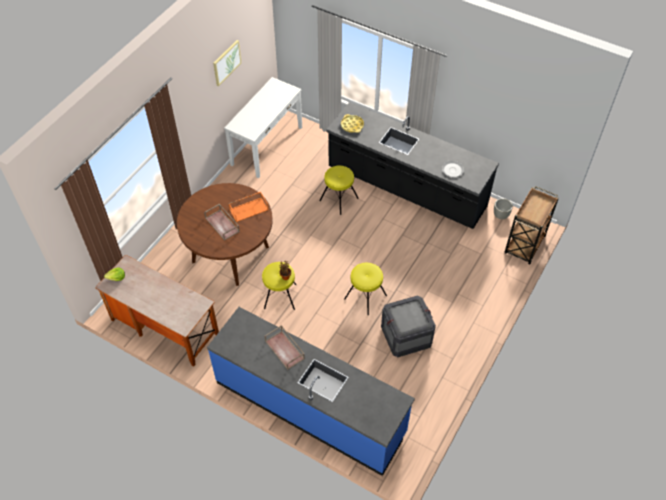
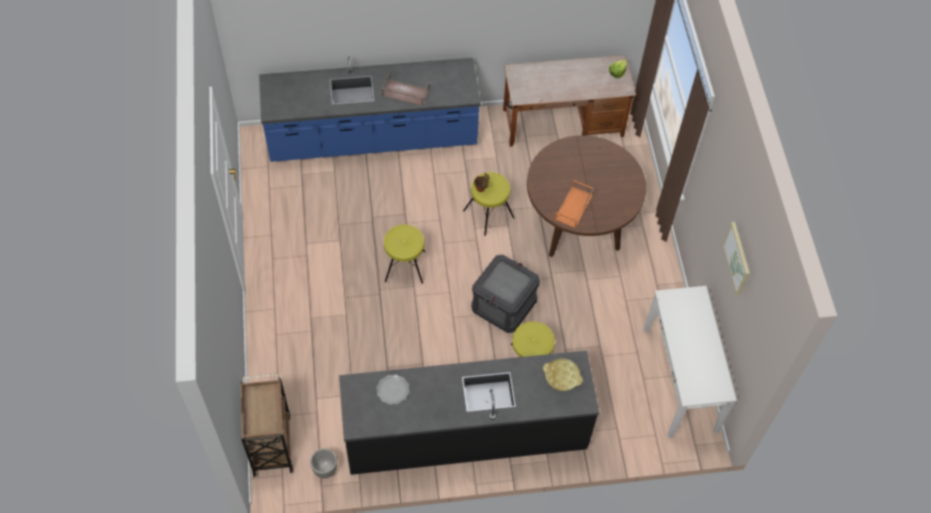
camera: 140 degrees right, 5 degrees up
brown tray [204,204,240,241] -> none
crate [381,295,436,357] -> crate moved to [471,255,540,333]

